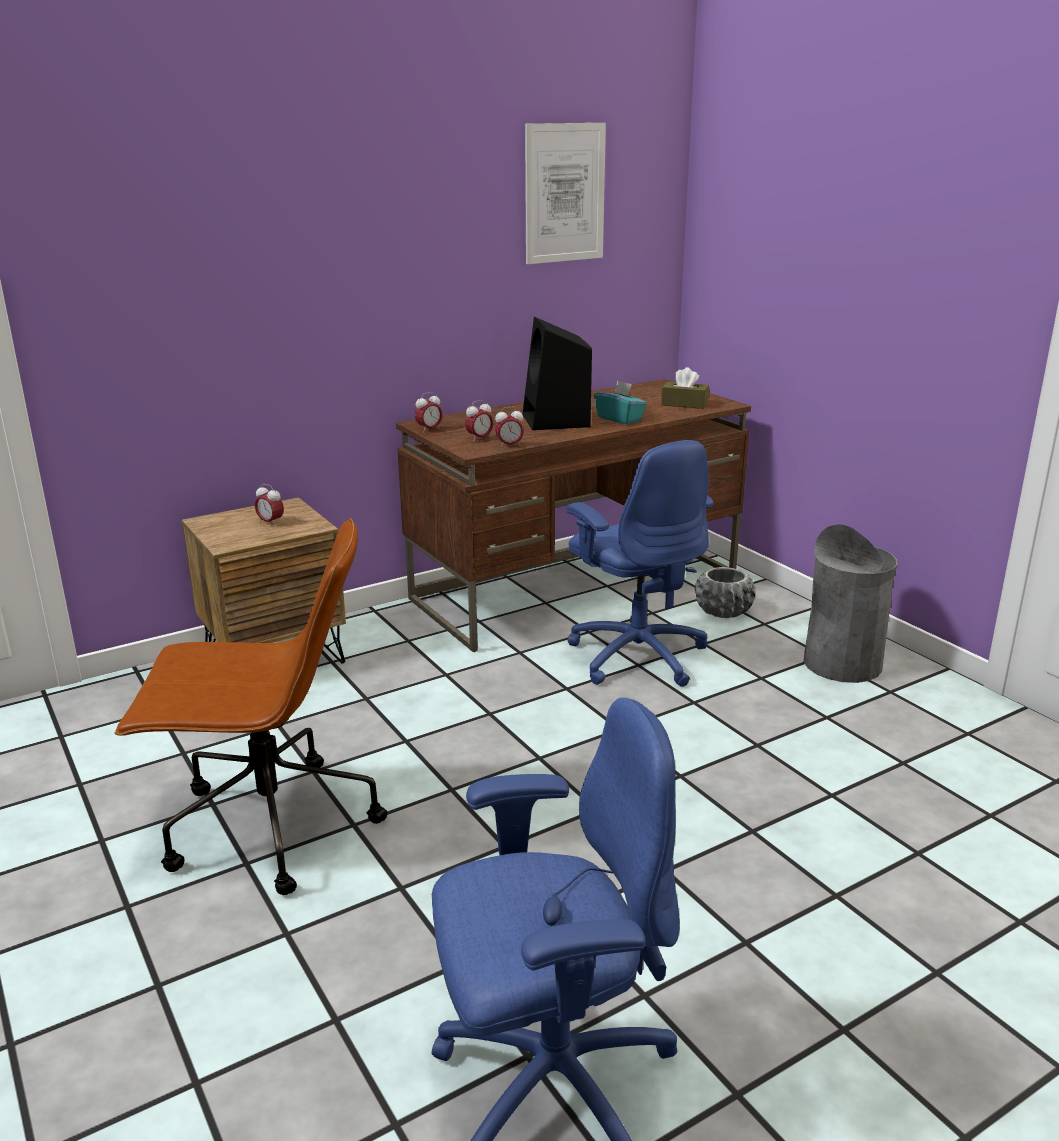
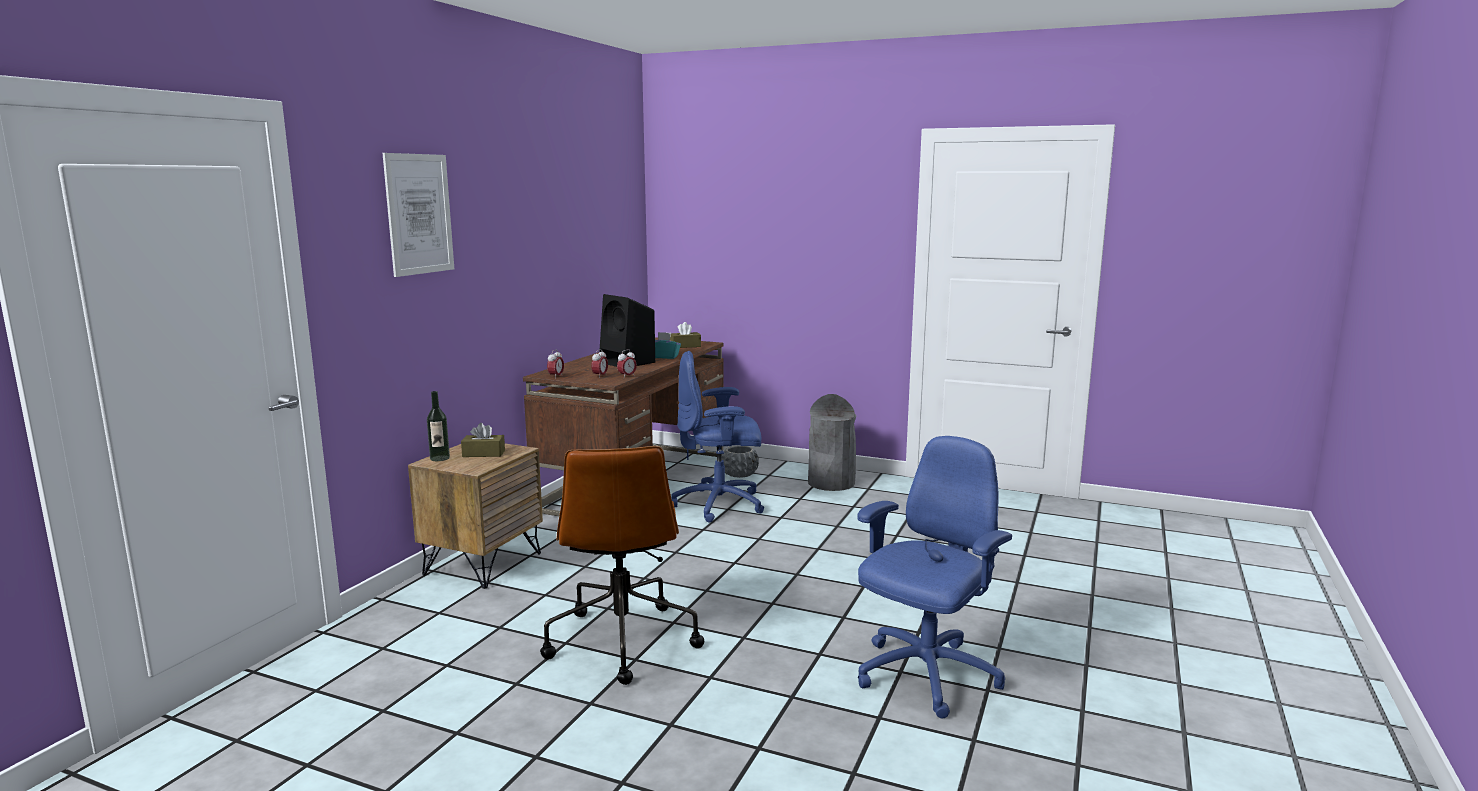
camera: 35 degrees left, 10 degrees down
brown office chair [114,518,387,895] -> brown office chair turned 120 degrees clockwise [540,446,704,685]
alarm clock [255,484,284,525] -> brown tissue box [461,423,505,457]
picture [525,123,606,264] -> picture moved to [382,153,454,277]
blue office chair [567,440,714,687] -> blue office chair turned 150 degrees clockwise [671,351,764,523]
none -> bottle [427,391,450,461]

